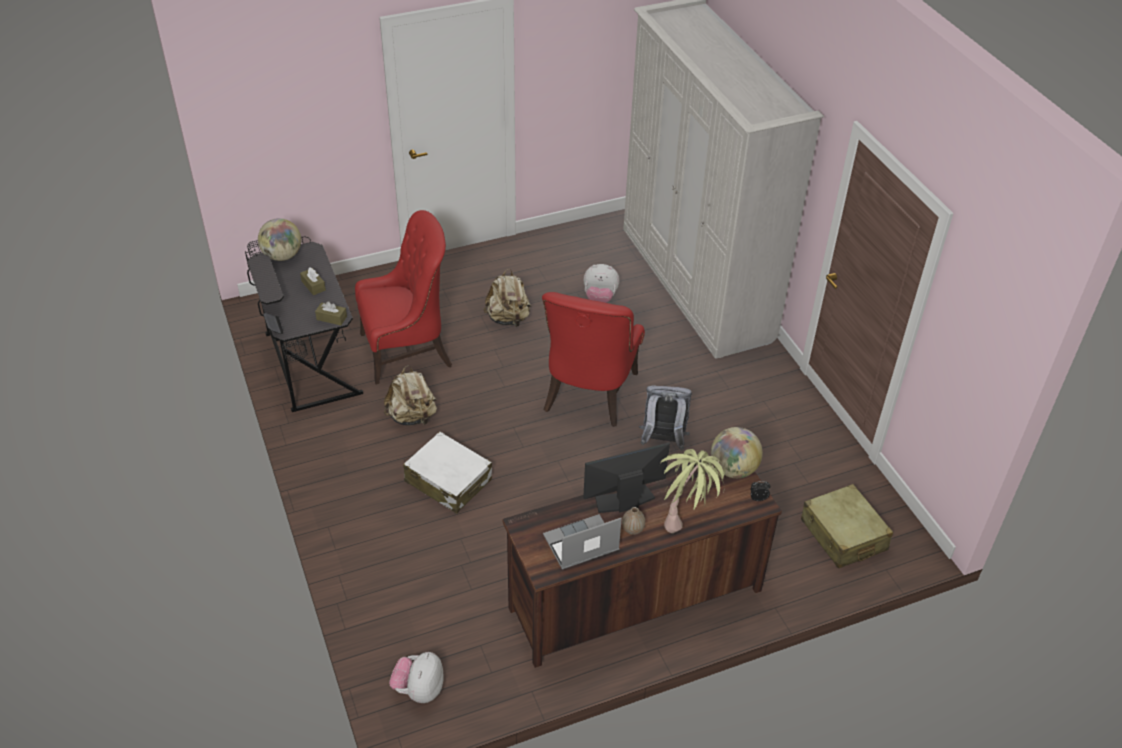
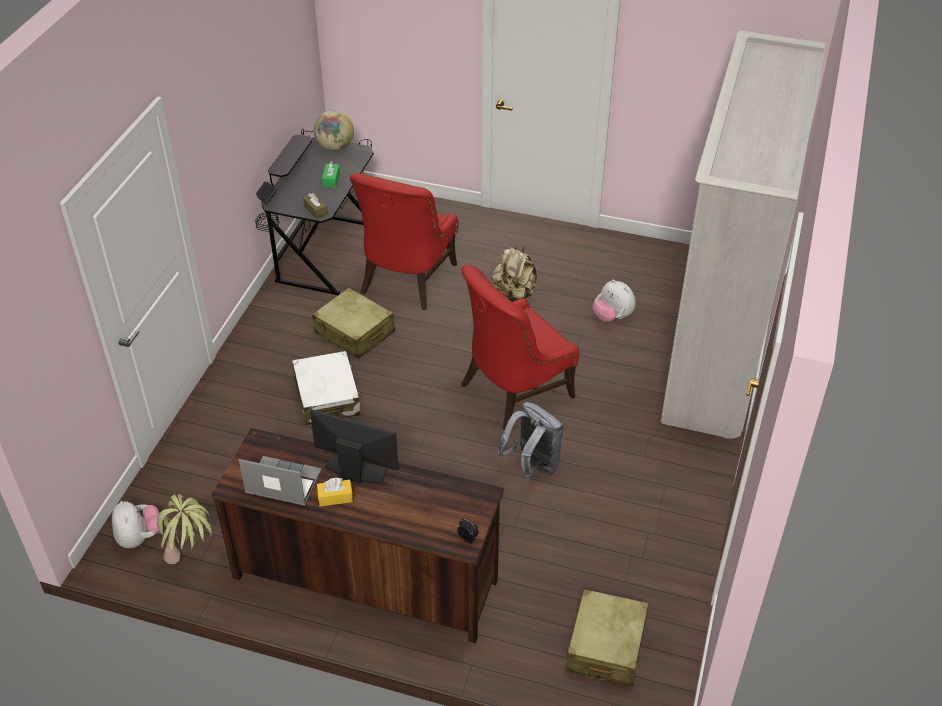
camera: 40 degrees right, 0 degrees up
brown tissue box [300,267,326,295] -> green tissue box [322,161,340,188]
red chair [355,210,452,385] -> red chair turned 90 degrees clockwise [350,173,459,310]
beige backpack [384,365,437,426] -> beige suitcase [312,288,395,359]
plush toy [389,652,444,703] -> plush toy turned 105 degrees clockwise [112,501,163,548]
vase [622,507,645,535] -> yellow tissue box [317,477,353,507]
potted plant [660,449,725,533] -> potted plant moved to [157,494,212,564]
globe [711,427,763,478] -> none

